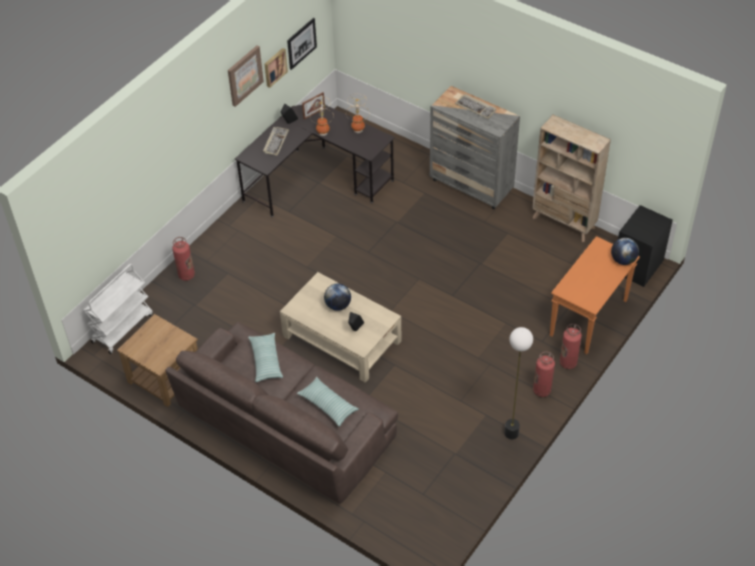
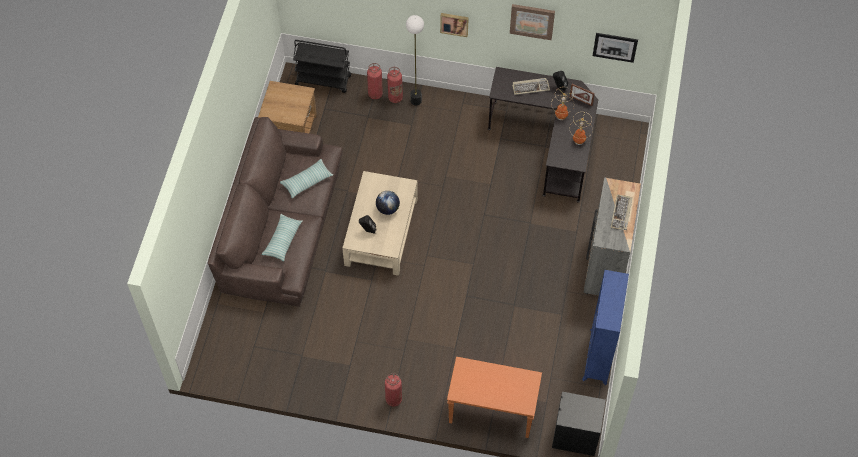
camera: 65 degrees right, 10 degrees up
white cart [83,264,153,354] -> black cart [293,40,351,93]
picture [265,48,288,88] -> picture moved to [440,13,469,37]
floor lamp [504,327,533,439] -> floor lamp moved to [406,15,424,105]
beige bookcase [532,115,611,242] -> blue bookcase [582,270,629,385]
fire extinguisher [560,324,582,369] -> fire extinguisher moved to [367,63,383,99]
globe [611,238,639,265] -> none

